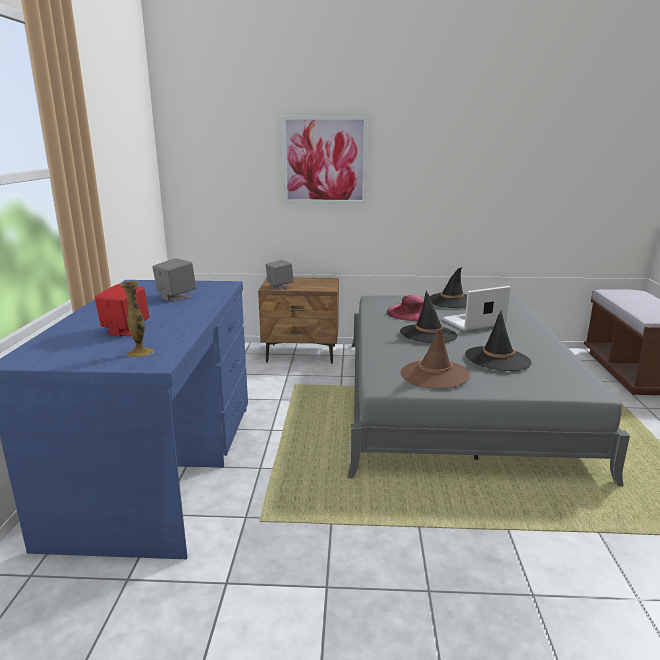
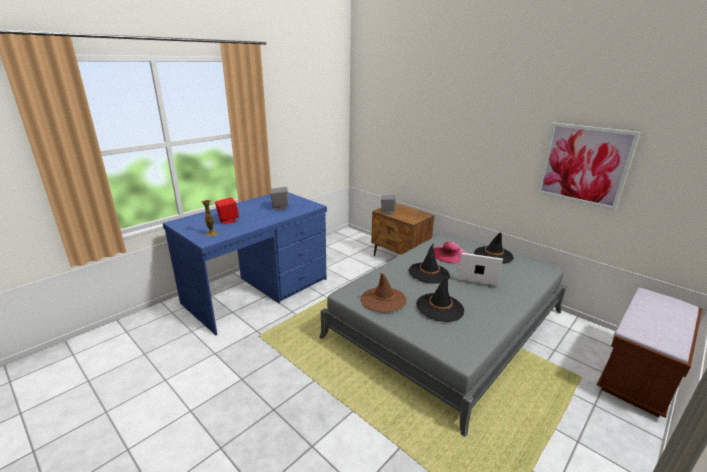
camera: 40 degrees right, 5 degrees up
picture [281,116,368,204] -> picture moved to [537,123,641,210]

